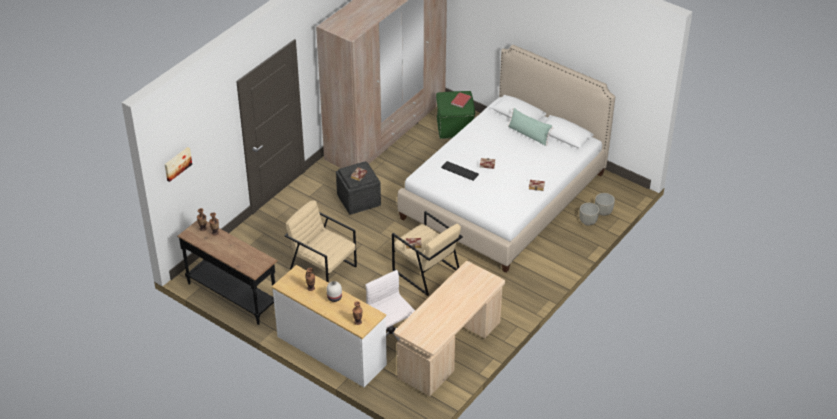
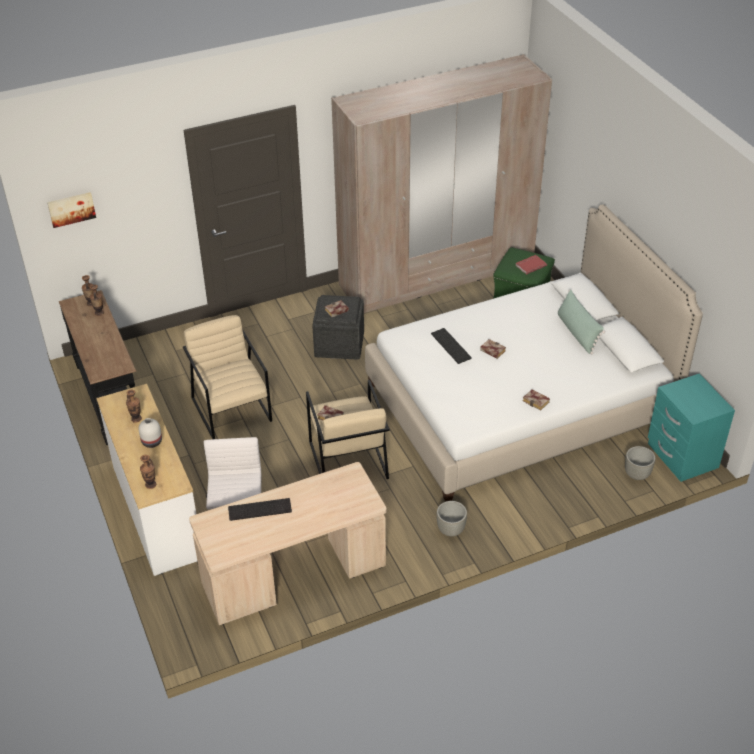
camera: 30 degrees right, 0 degrees up
grey planter [579,203,599,226] -> grey planter moved to [437,501,467,536]
none -> keyboard [228,498,292,521]
none -> turquoise nightstand [648,373,735,482]

